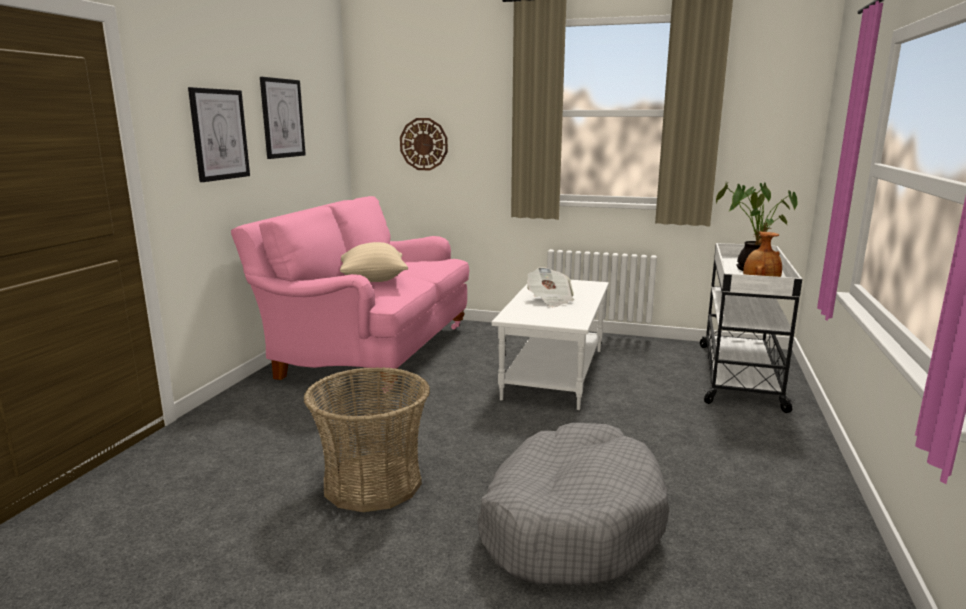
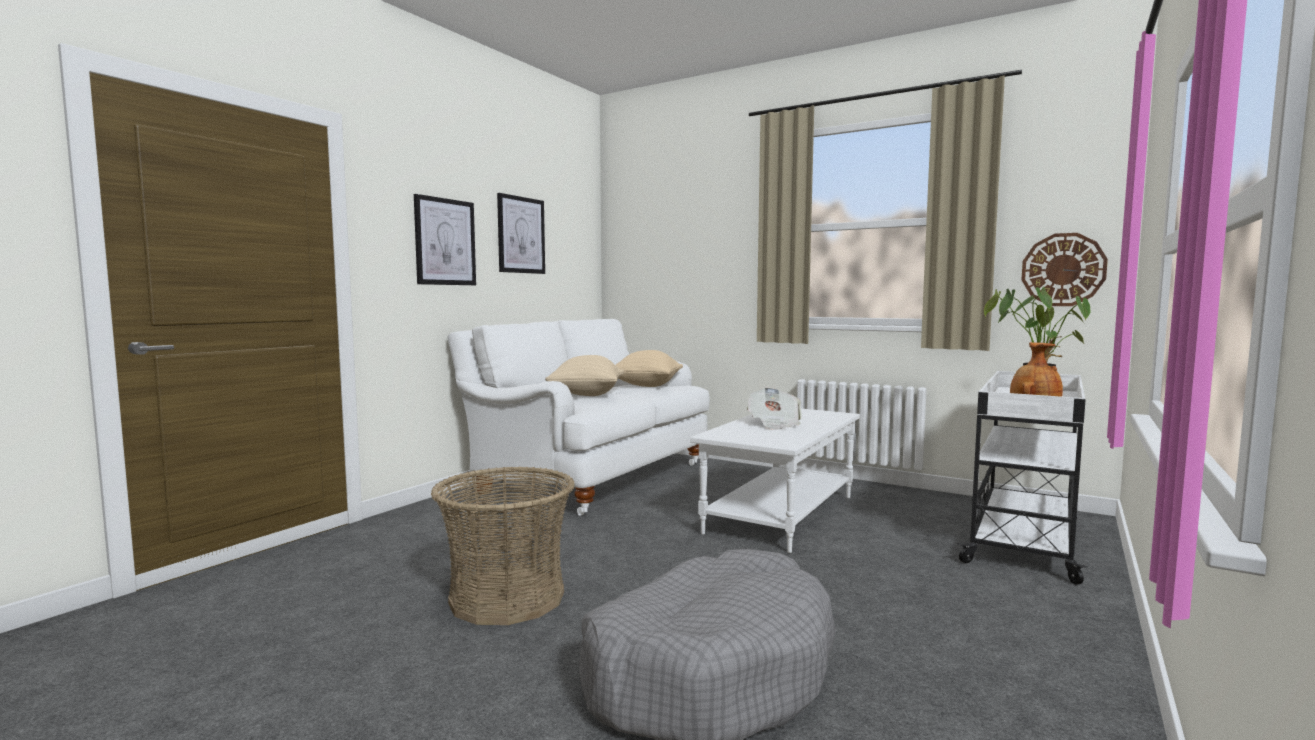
camera: 15 degrees right, 10 degrees down
pink sofa [231,196,469,391] -> white sofa [447,319,710,516]
wall clock [400,118,448,170] -> wall clock moved to [1021,233,1108,306]
none -> beige pillow [616,350,683,387]

